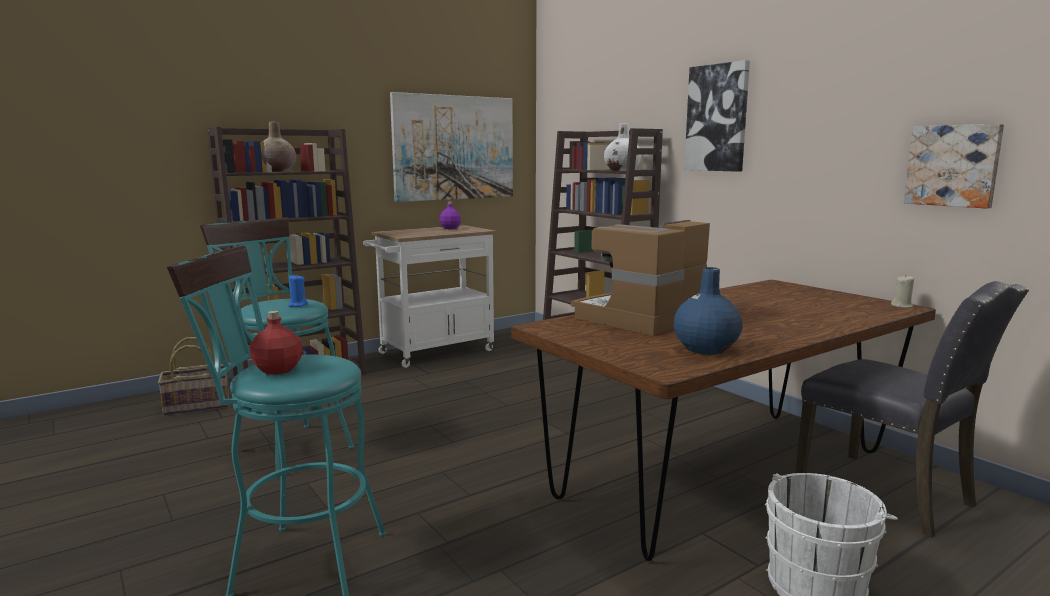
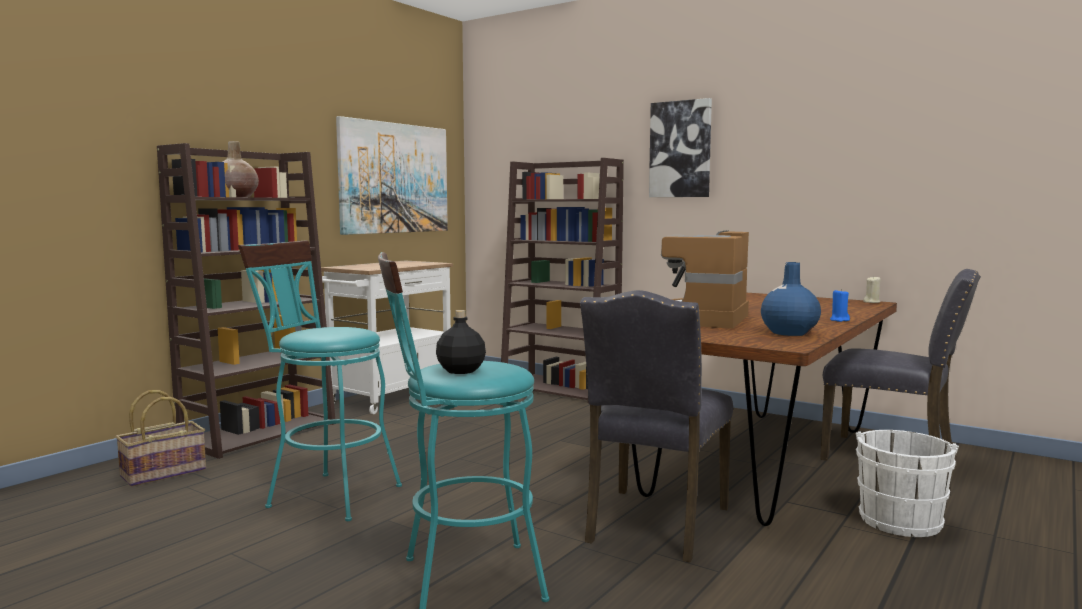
camera: 20 degrees left, 5 degrees down
red bottle [250,311,303,375] -> black bottle [436,310,486,374]
blue candle [288,274,308,307] -> blue candle moved to [830,289,850,322]
purple bottle [439,201,461,229] -> none
white vase [604,123,641,171] -> none
picture [904,124,1004,209] -> none
none -> grey chair [580,290,733,562]

